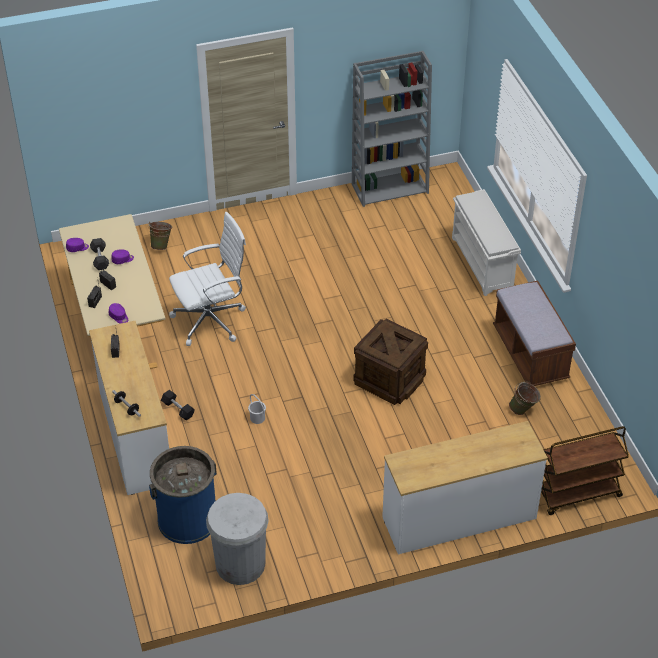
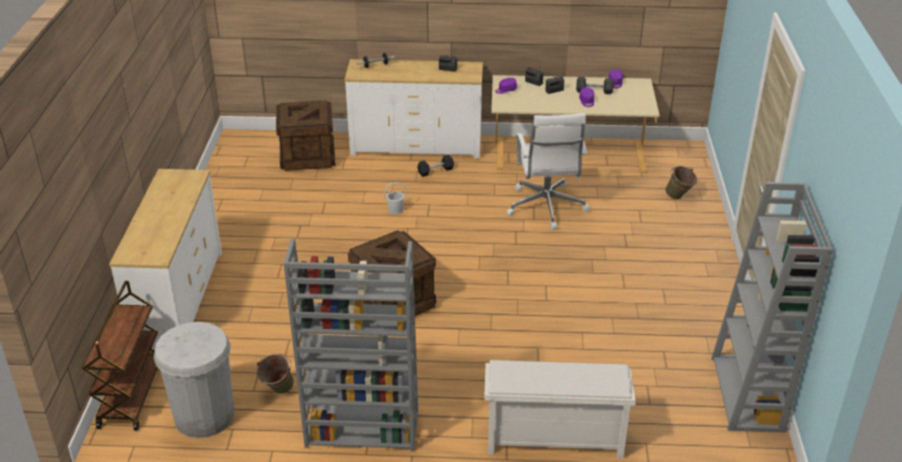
camera: 110 degrees right, 10 degrees down
blue trash can [149,446,217,544] -> crate [276,100,336,171]
white trash can [206,493,269,585] -> white trash can moved to [154,322,234,438]
brown bench [493,281,576,386] -> grey bookcase [284,238,418,452]

